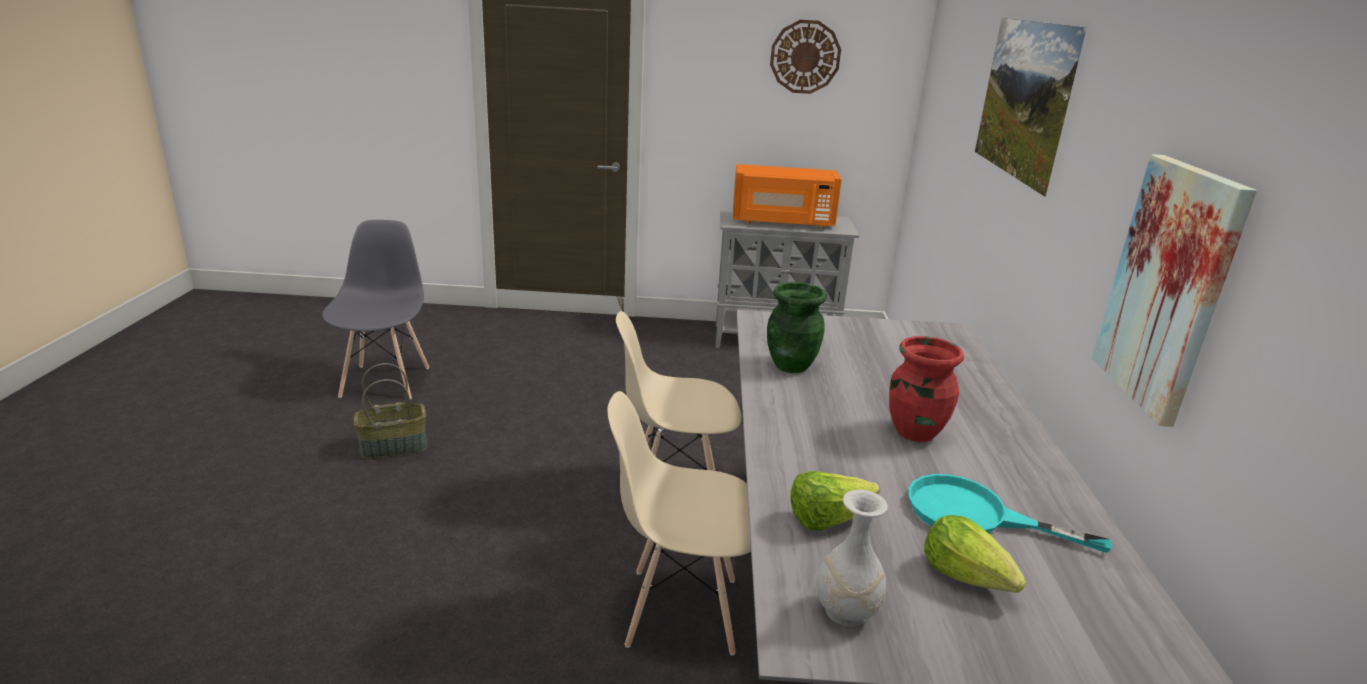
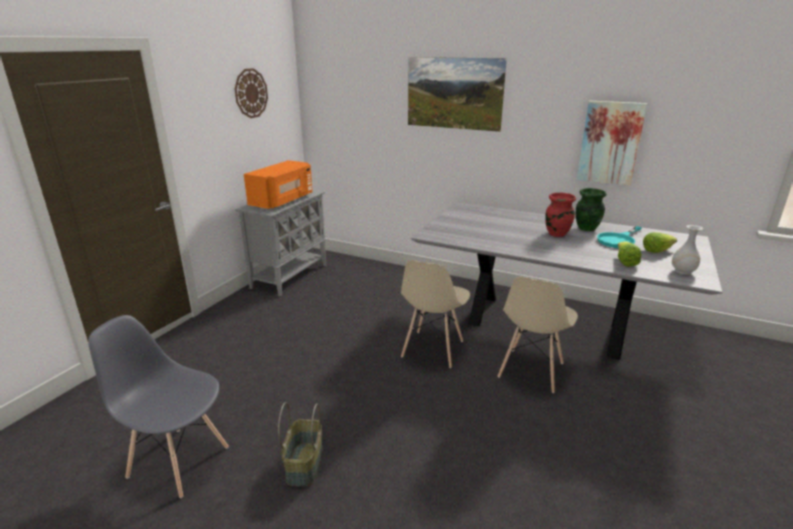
camera: 65 degrees left, 0 degrees up
green vase [767,282,827,373] -> green vase moved to [576,188,606,231]

